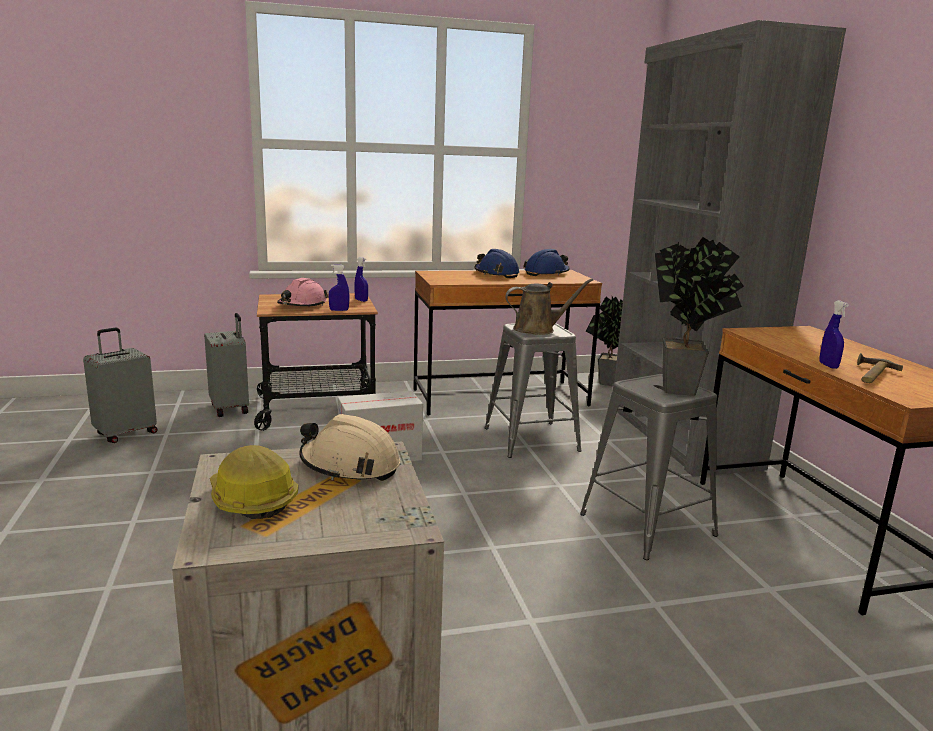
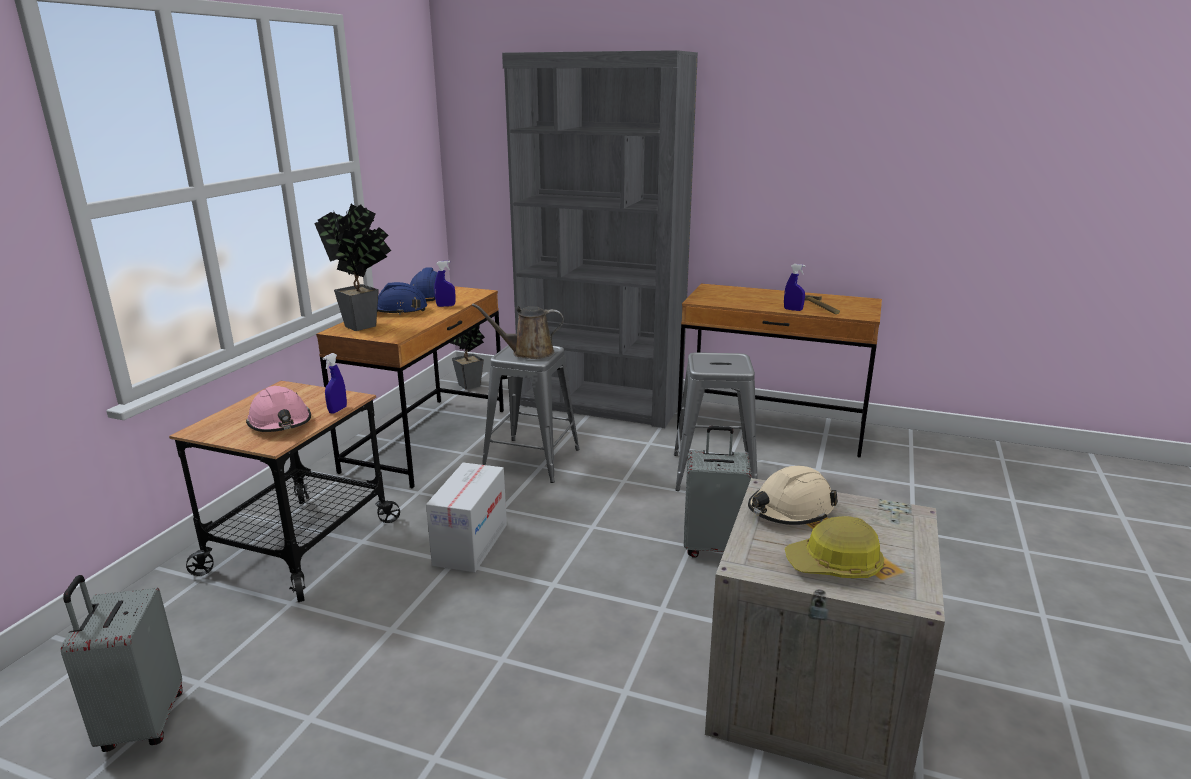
camera: 55 degrees left, 5 degrees up
grey suitcase [204,313,249,417] -> grey suitcase moved to [684,426,752,558]
blue spray bottle [354,257,368,302] -> blue spray bottle moved to [434,261,456,307]
brown watering can [505,278,593,335] -> brown watering can turned 120 degrees counterclockwise [472,303,564,359]
potted plant [655,237,744,396] -> potted plant moved to [314,204,391,331]

